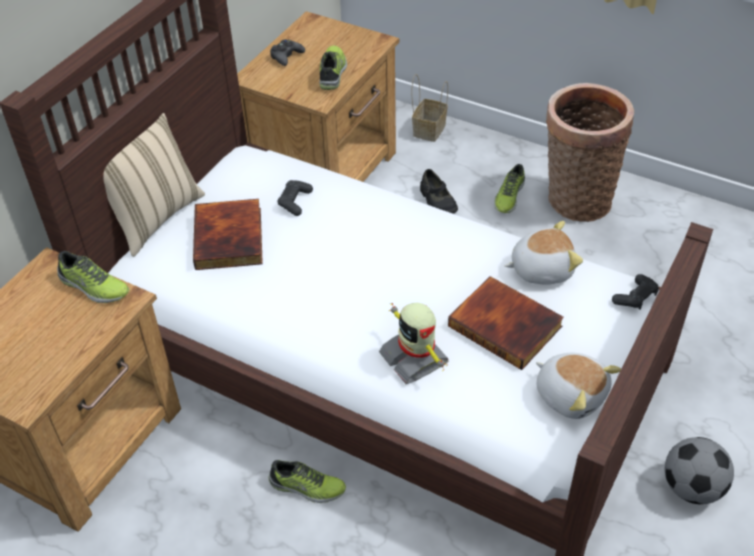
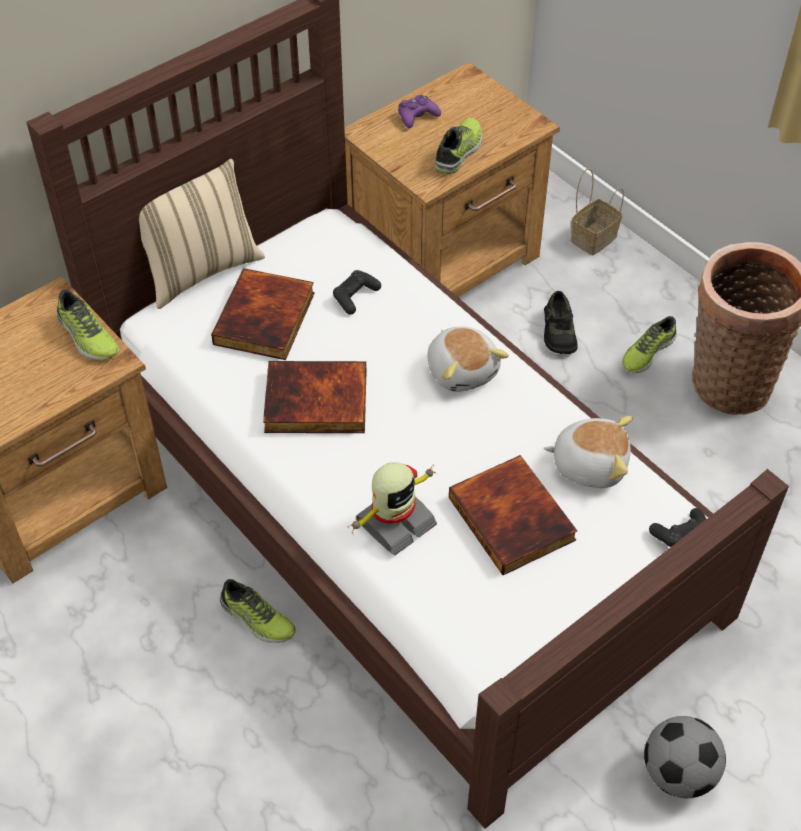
camera: 20 degrees right, 5 degrees up
black game controller [270,39,305,66] -> purple game controller [398,95,441,128]
toy robot [379,303,449,384] -> toy robot turned 120 degrees counterclockwise [347,462,437,555]
plush toy [536,353,621,419] -> plush toy moved to [428,327,509,392]
none -> book [263,361,366,433]

